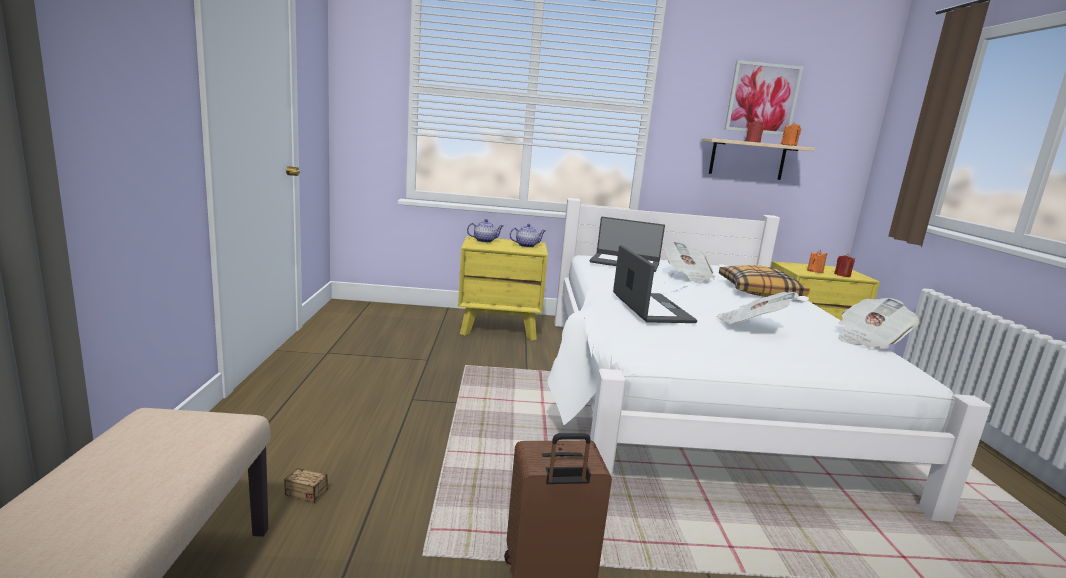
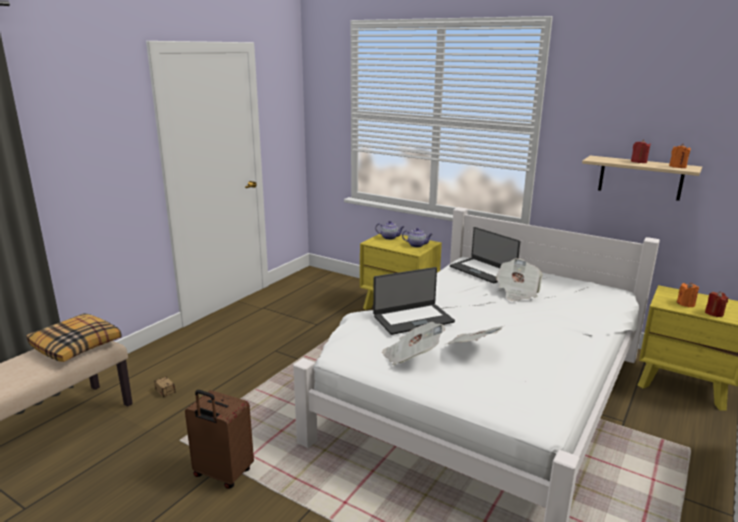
camera: 35 degrees right, 5 degrees up
laptop [613,245,698,323] -> laptop turned 45 degrees clockwise [373,267,455,335]
pillow [719,265,810,297] -> pillow moved to [26,313,122,362]
picture [725,60,803,135] -> none
newspaper [838,298,919,349] -> newspaper moved to [382,322,445,366]

